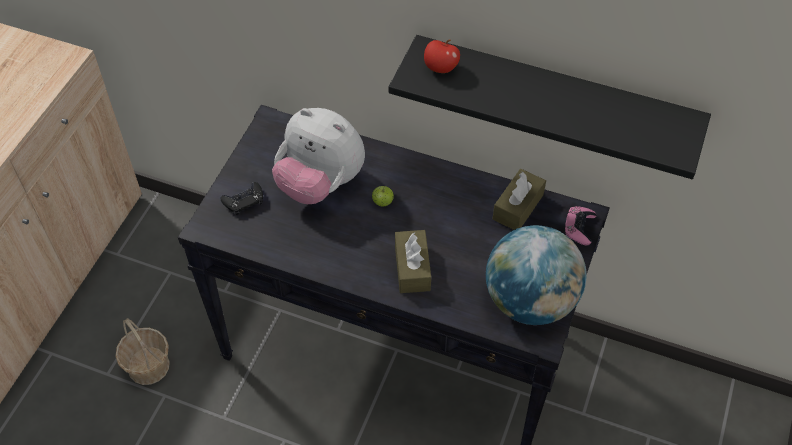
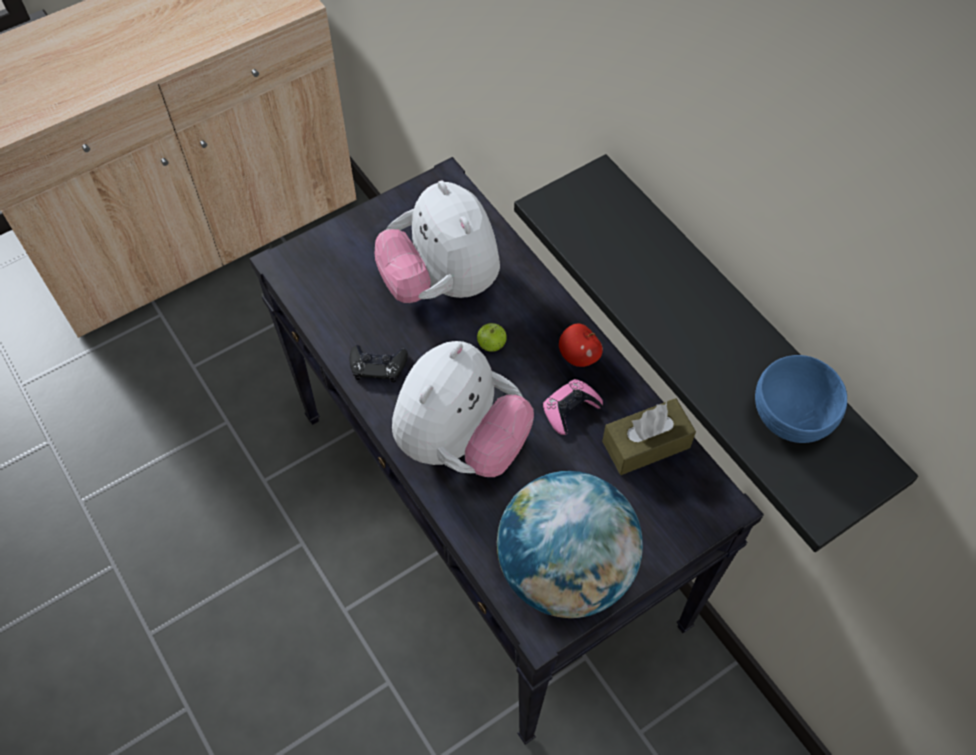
camera: 35 degrees right, 5 degrees up
basket [115,318,170,385] -> none
black game controller [220,182,263,215] -> black game controller moved to [350,345,408,383]
brown tissue box [395,230,431,293] -> plush toy [392,341,534,477]
apple [424,39,460,73] -> apple moved to [559,323,603,367]
pink game controller [564,206,597,245] -> pink game controller moved to [542,379,603,435]
none -> blue bowl [755,355,847,443]

